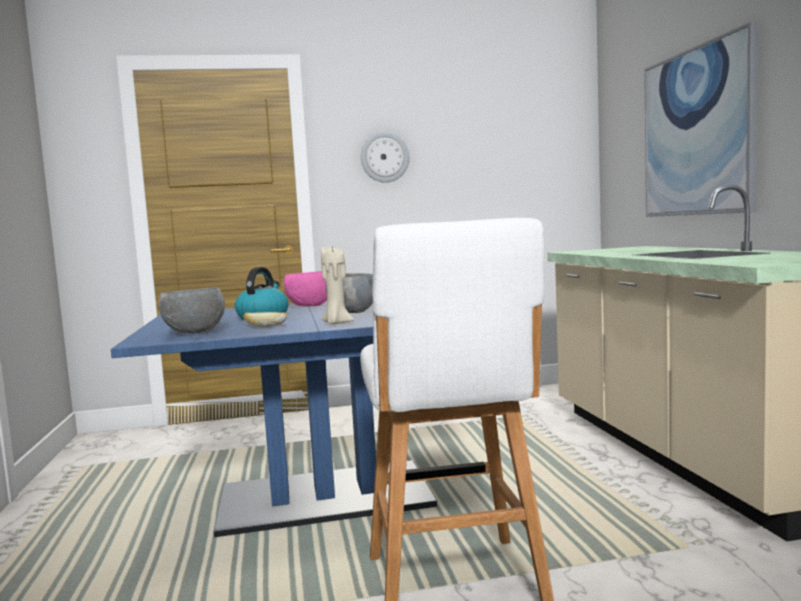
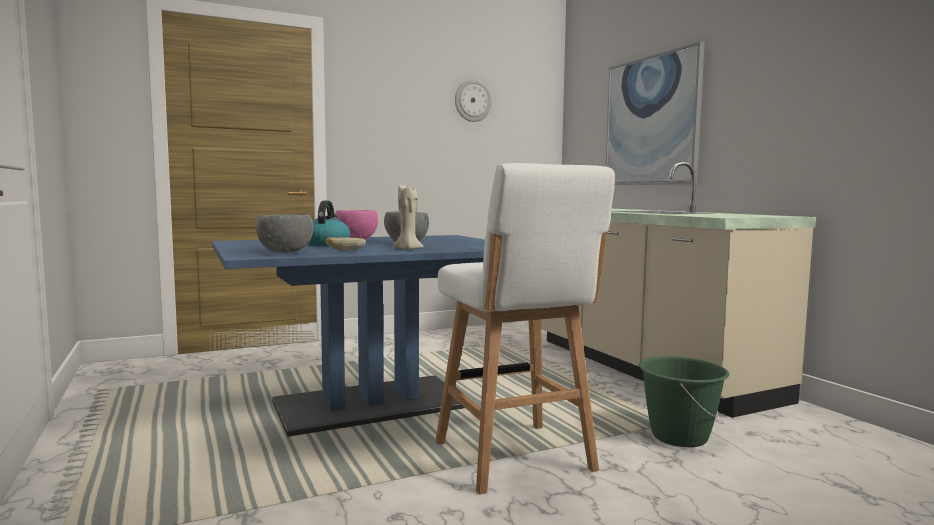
camera: 15 degrees left, 0 degrees up
wall clock [361,132,409,183] -> wall clock moved to [455,80,492,122]
none -> green bucket [639,356,729,447]

